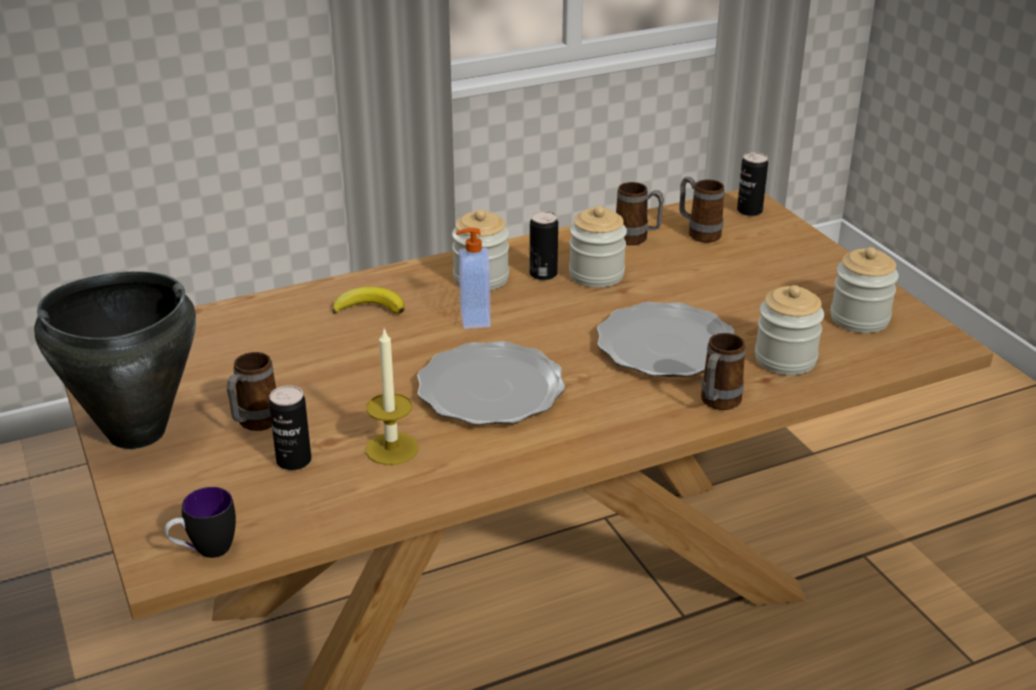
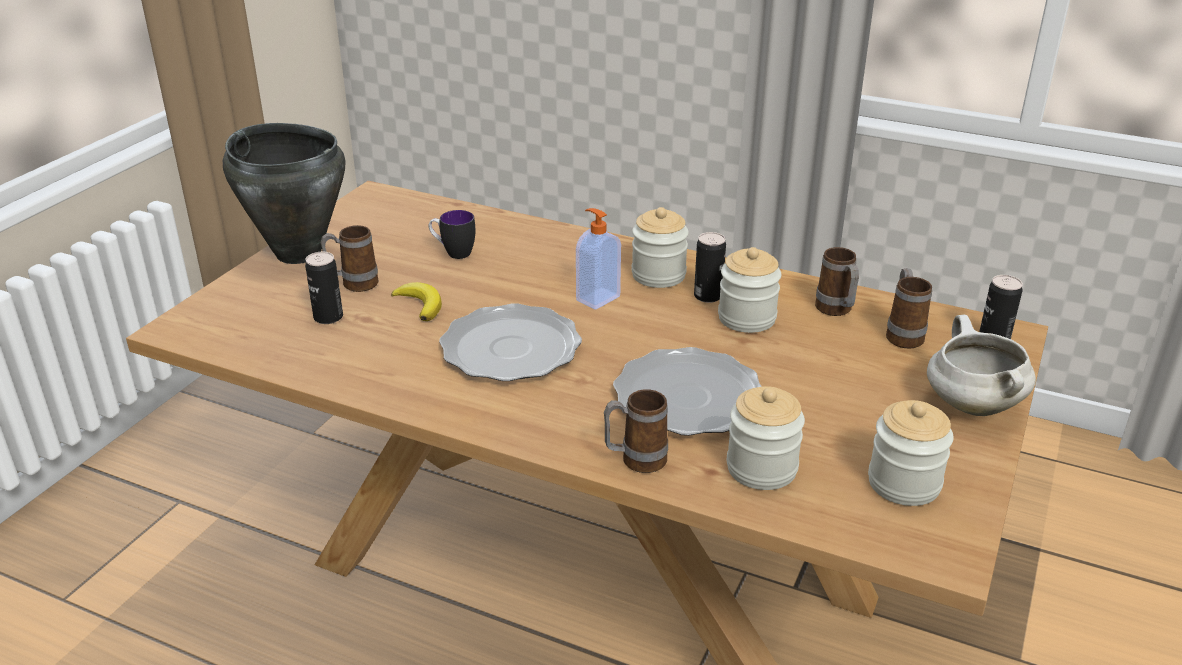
camera: 50 degrees right, 0 degrees up
mug [164,487,236,558] -> mug moved to [429,210,475,259]
banana [333,287,405,314] -> banana moved to [391,282,442,321]
candle [366,329,418,465] -> none
none -> white cooking pot [927,315,1036,416]

